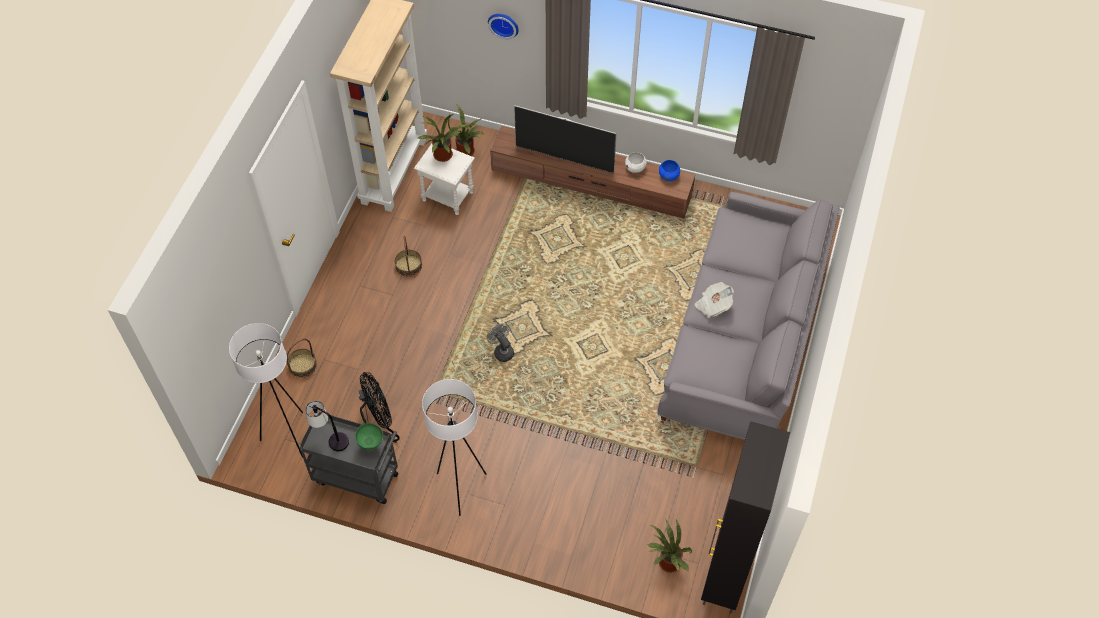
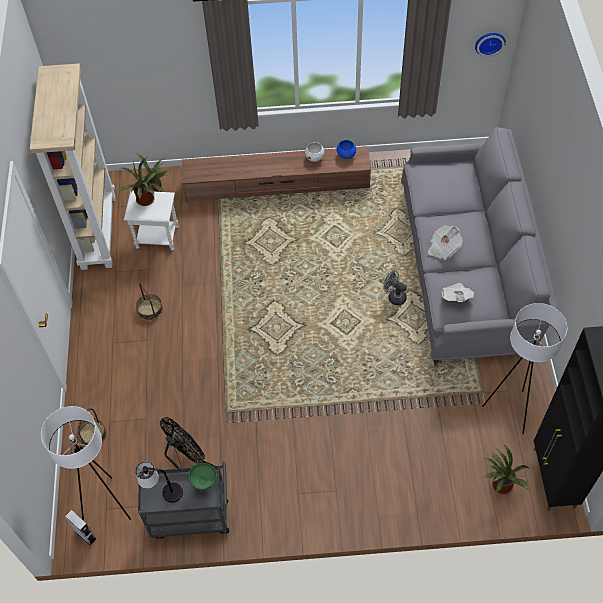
camera: 20 degrees left, 0 degrees up
white floor lamp [422,379,487,516] -> white floor lamp moved to [482,303,568,434]
grey fan [487,323,514,362] -> grey fan moved to [383,270,407,305]
wall clock [488,14,518,39] -> wall clock moved to [475,33,506,57]
television [514,105,617,173] -> none
none -> grey speaker [65,510,97,546]
none -> newspaper [442,283,474,302]

